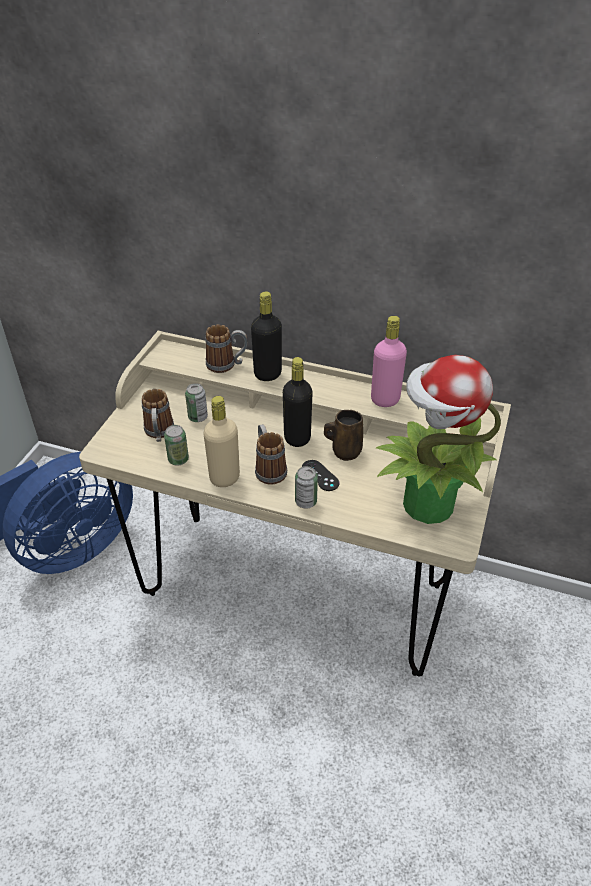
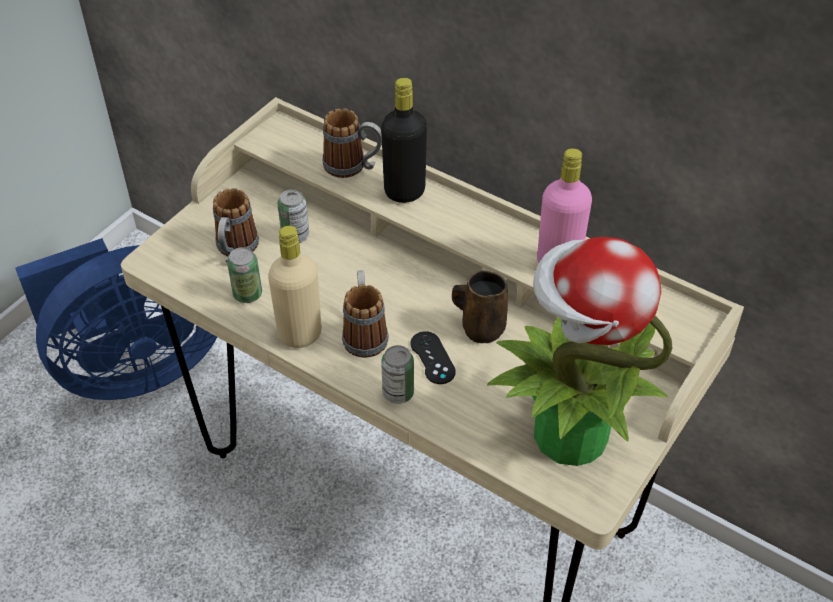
camera: 15 degrees right, 5 degrees up
black bottle [283,357,313,447] -> none

